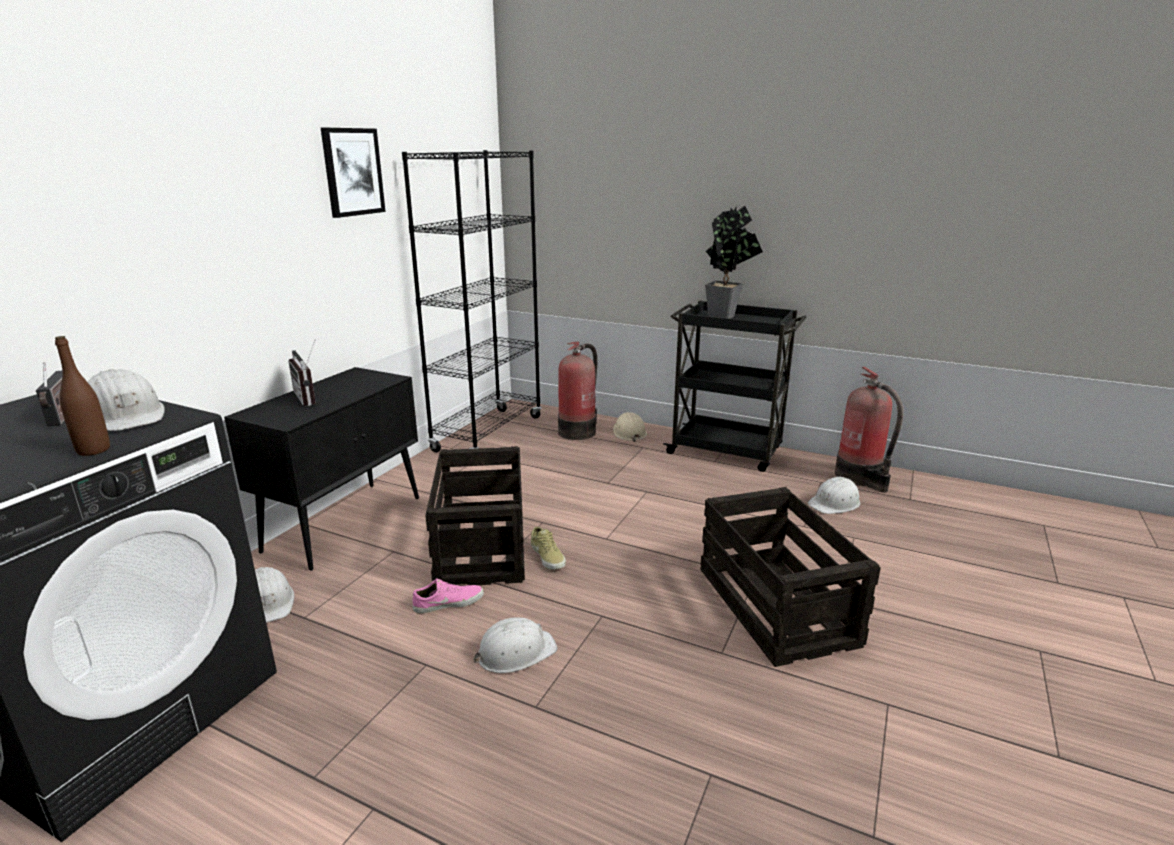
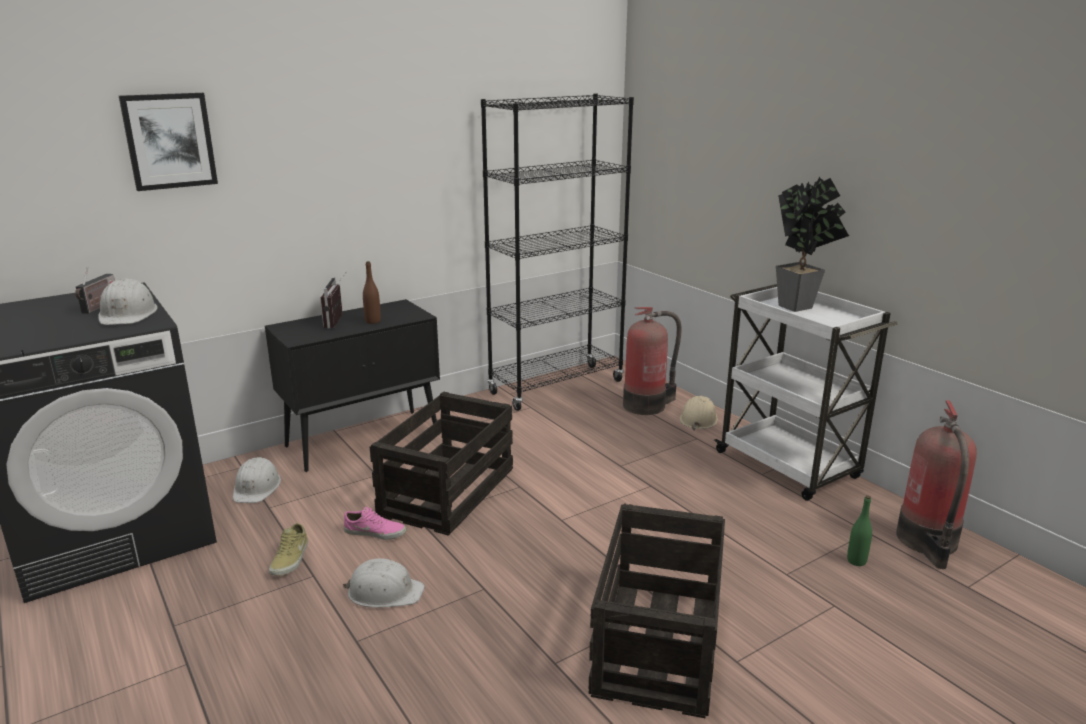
camera: 30 degrees right, 0 degrees up
brown bottle [55,336,110,456] -> brown bottle moved to [363,261,381,324]
picture [321,128,386,218] -> picture moved to [119,93,218,191]
beige shoe [531,527,566,570] -> beige shoe moved to [269,523,308,575]
black cart [663,300,807,472] -> white cart [714,284,898,501]
white hard hat [808,477,860,514] -> green bottle [847,495,872,566]

